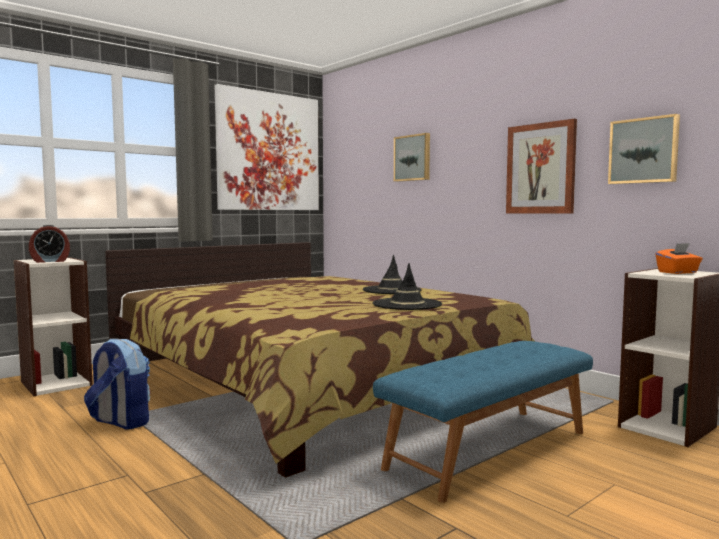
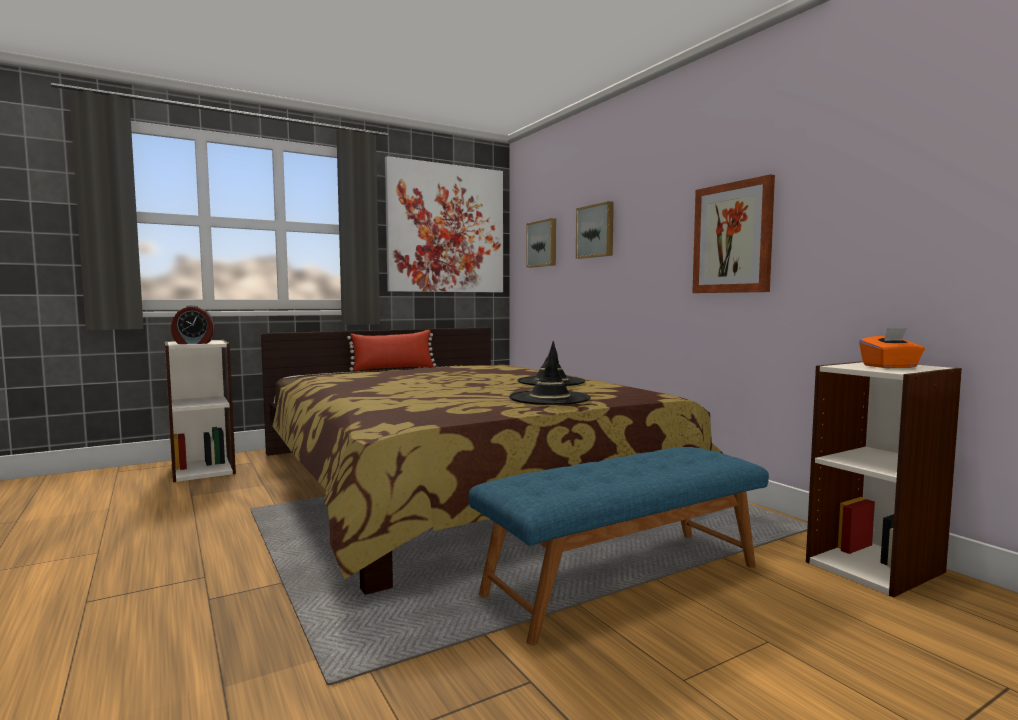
camera: 10 degrees right, 0 degrees up
backpack [84,339,150,430] -> none
picture [608,114,680,184] -> picture moved to [526,218,556,268]
none -> red pillow [347,330,436,371]

